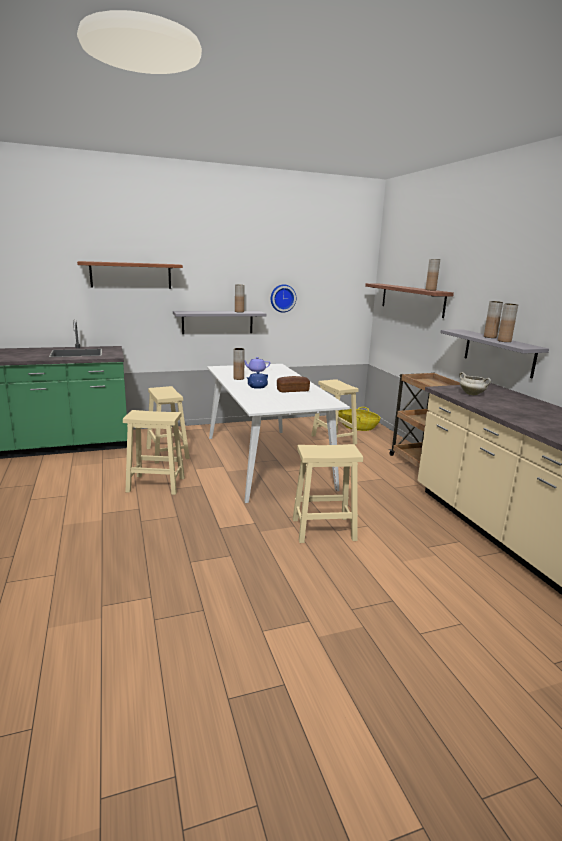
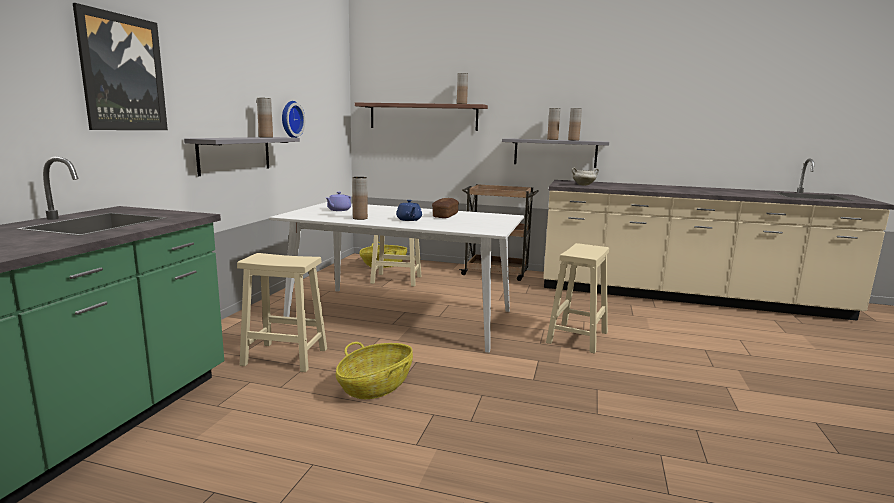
camera: 55 degrees left, 5 degrees down
brown shelf [77,261,183,289] -> picture [73,3,168,130]
beige stool [123,410,185,495] -> basket [336,342,413,399]

